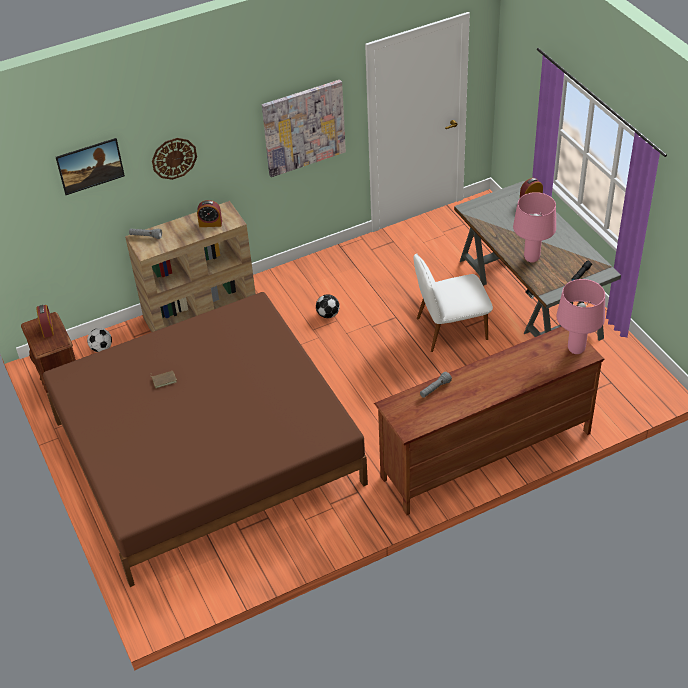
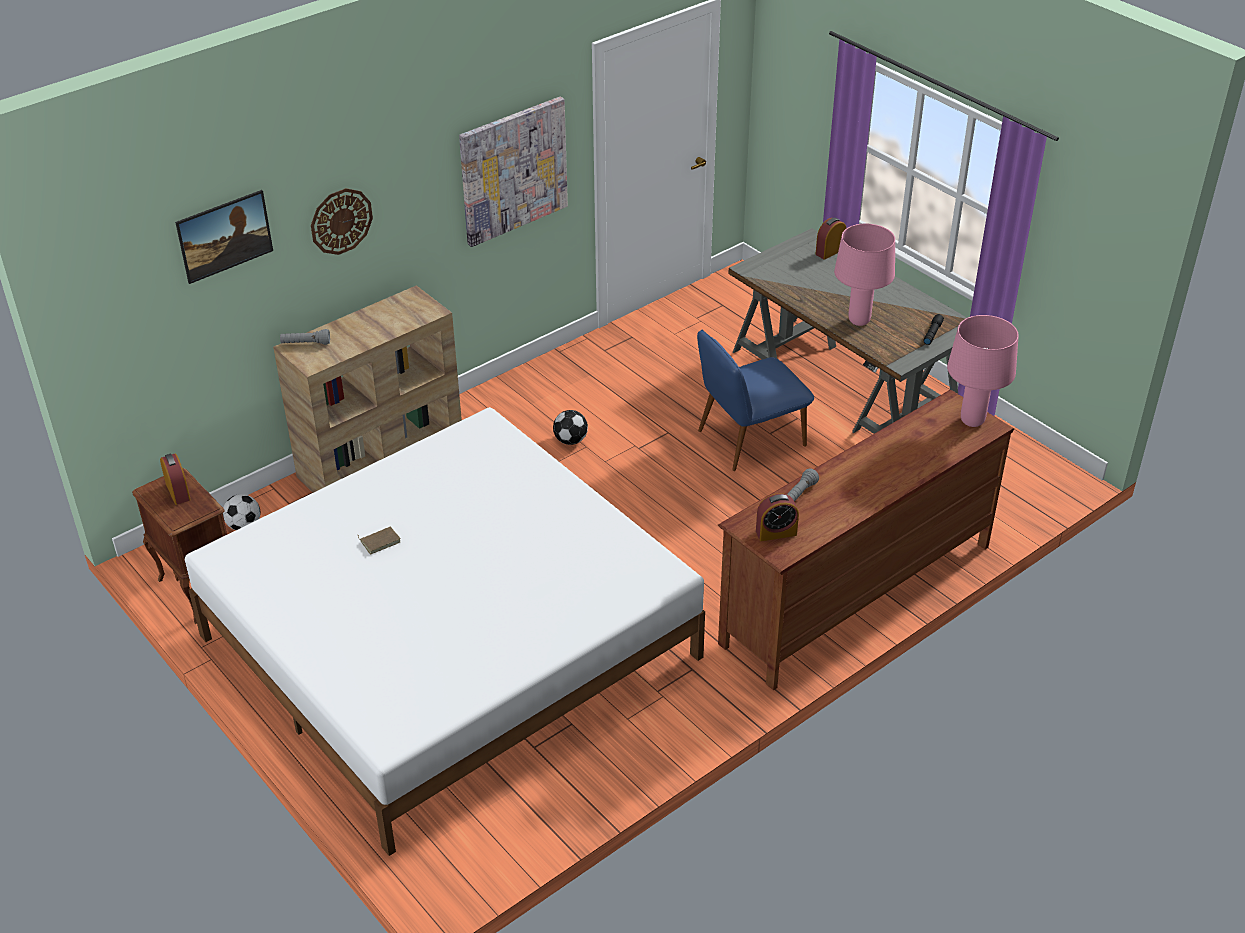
camera: 15 degrees left, 5 degrees down
brown bed [43,292,368,587] -> white bed [185,407,705,856]
alarm clock [197,200,222,227] -> alarm clock moved to [756,493,799,541]
white chair [413,253,493,352] -> blue chair [697,330,814,471]

